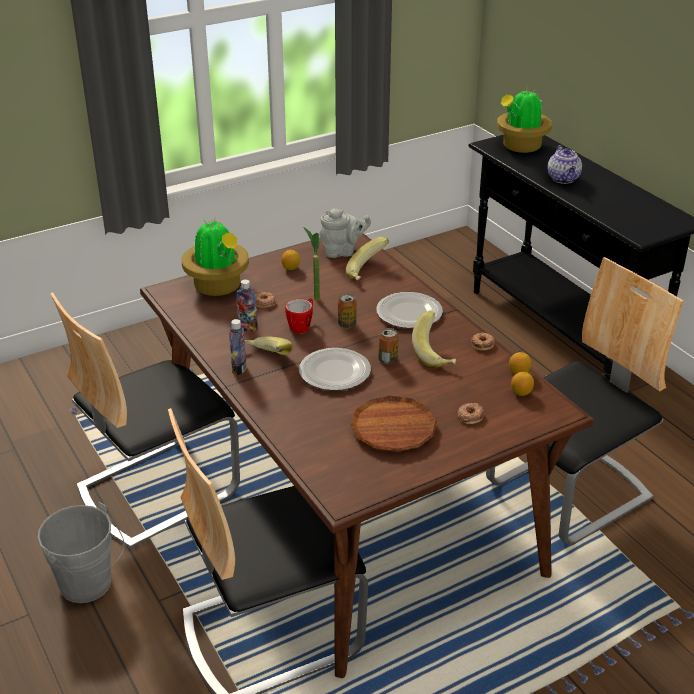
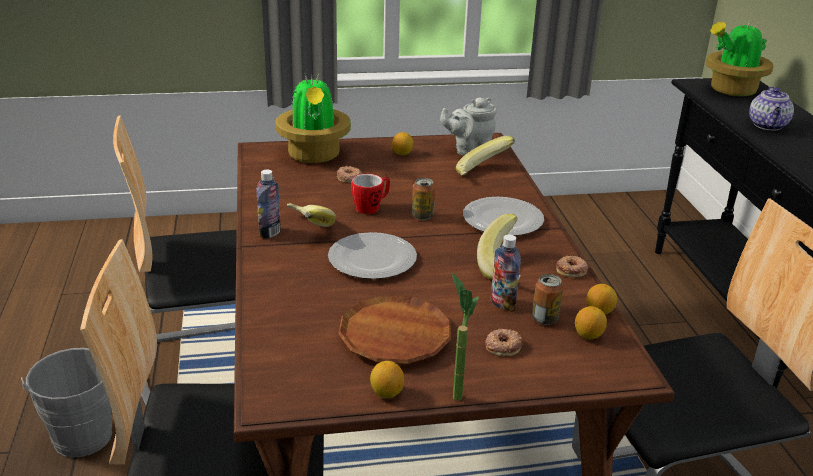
camera: 20 degrees right, 5 degrees down
bottle [236,279,258,332] -> bottle moved to [491,234,521,311]
potted plant [303,227,320,301] -> potted plant moved to [452,273,479,401]
grey teapot [319,209,371,258] -> grey teapot turned 150 degrees clockwise [440,97,497,156]
can [378,328,399,364] -> can moved to [532,274,563,325]
none -> lemon [370,361,404,398]

